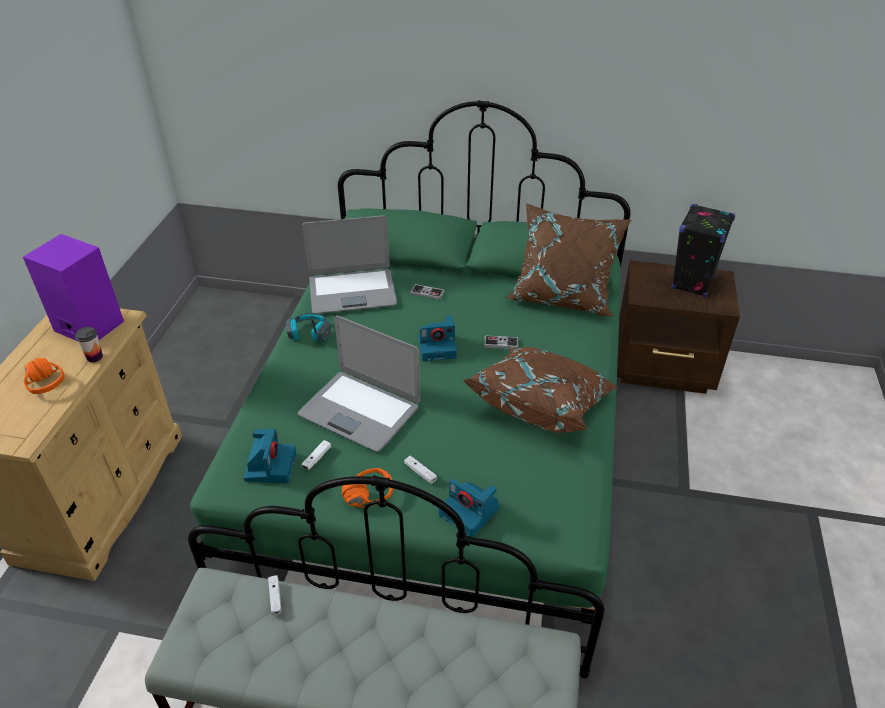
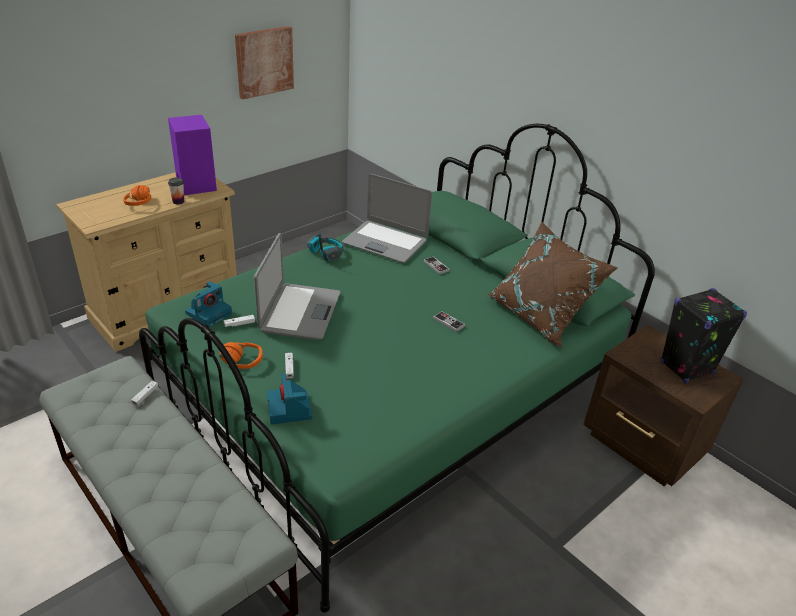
camera: 35 degrees right, 5 degrees down
laptop [298,315,420,452] -> laptop turned 150 degrees counterclockwise [254,233,340,340]
camera [418,315,457,361] -> none
brown pillow [464,347,618,433] -> none
none -> picture [235,26,294,100]

